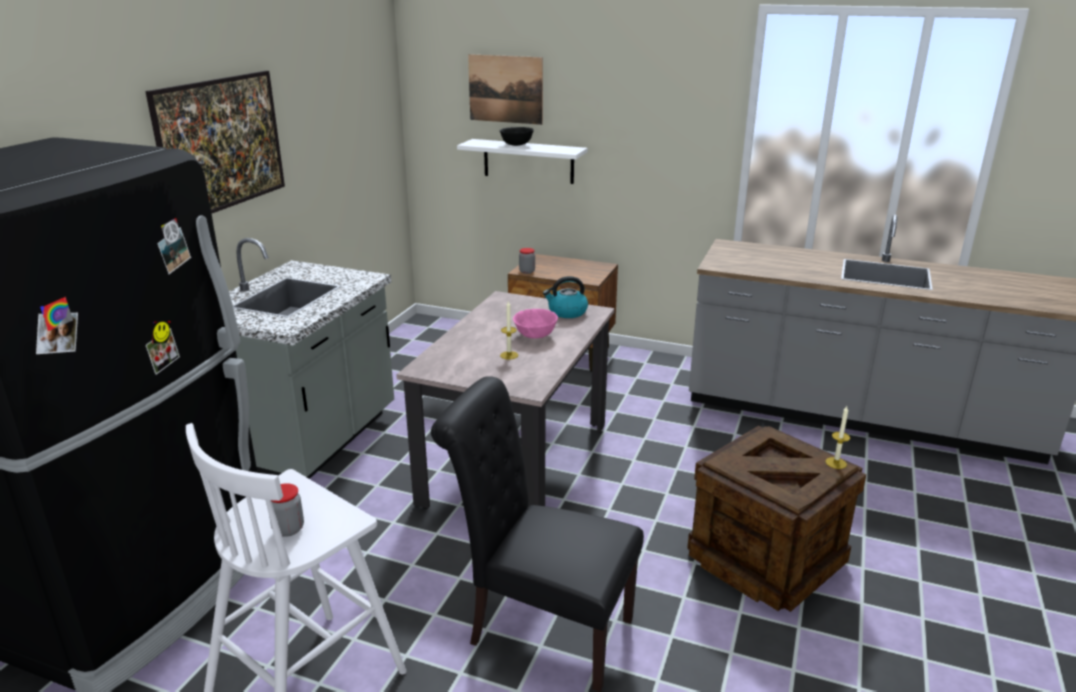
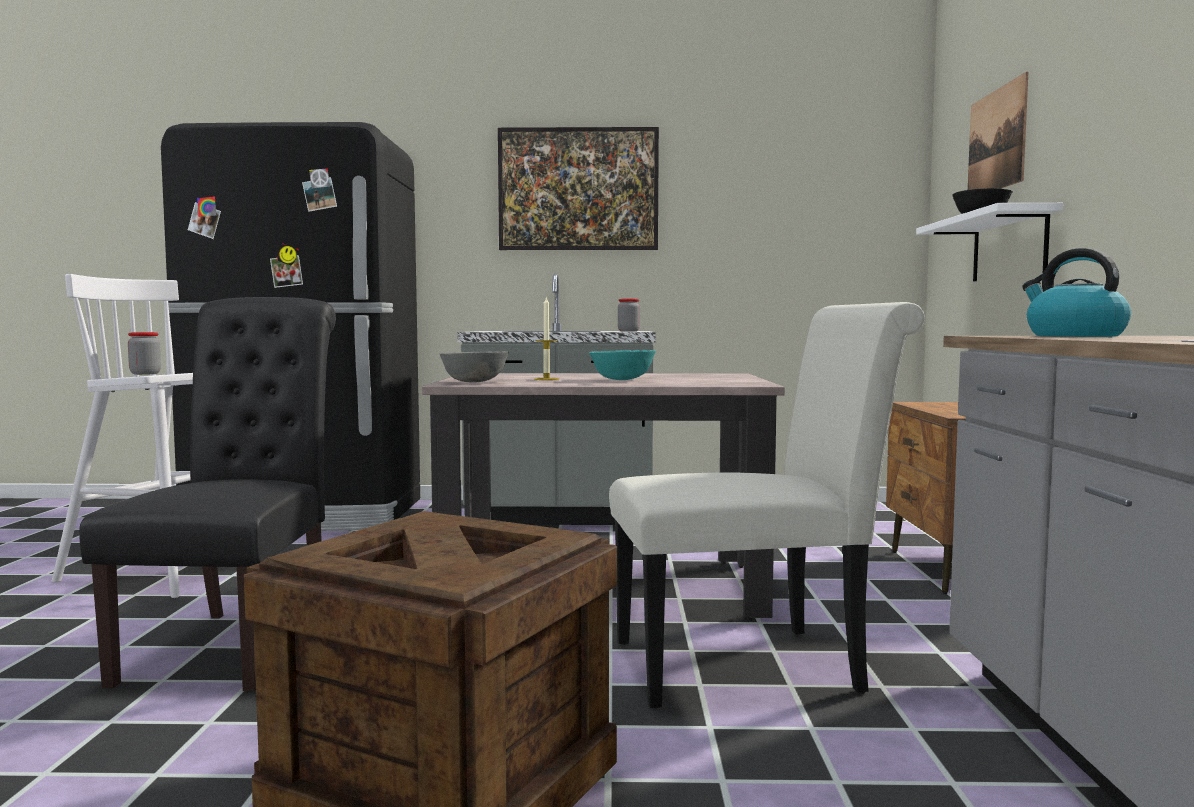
camera: 70 degrees right, 20 degrees down
pink bowl [513,309,558,338] -> turquoise bowl [589,350,656,380]
jar [519,248,535,274] -> jar moved to [618,299,640,331]
kettle [543,276,588,318] -> kettle moved to [1022,248,1131,337]
candle [825,406,850,469] -> none
none -> grey bowl [439,351,509,383]
none -> white chair [609,302,925,708]

